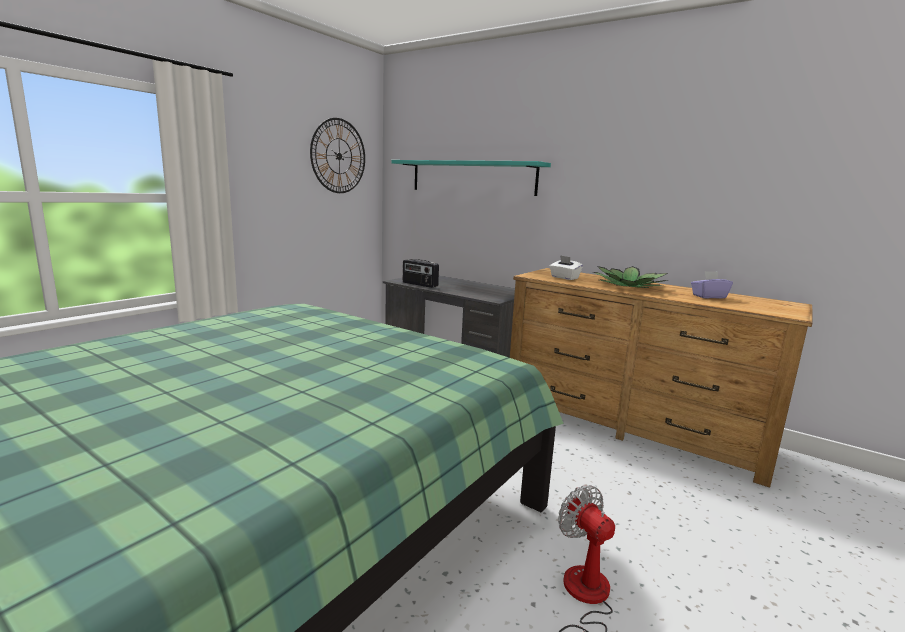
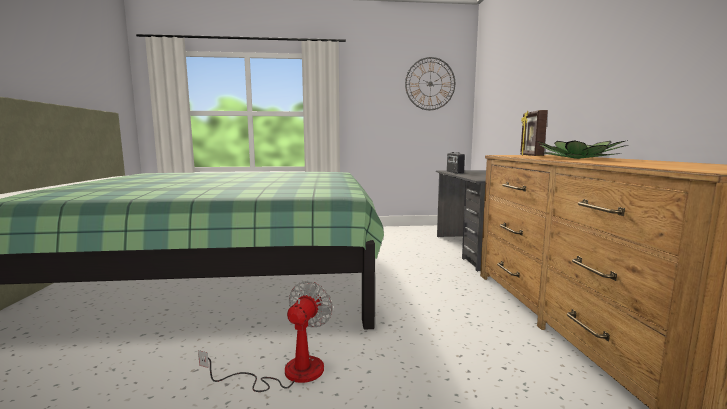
camera: 50 degrees right, 5 degrees down
turquoise shelf [391,160,551,196] -> none
white tissue box [549,255,583,280] -> picture frame [520,110,548,156]
purple tissue box [691,271,733,299] -> none

